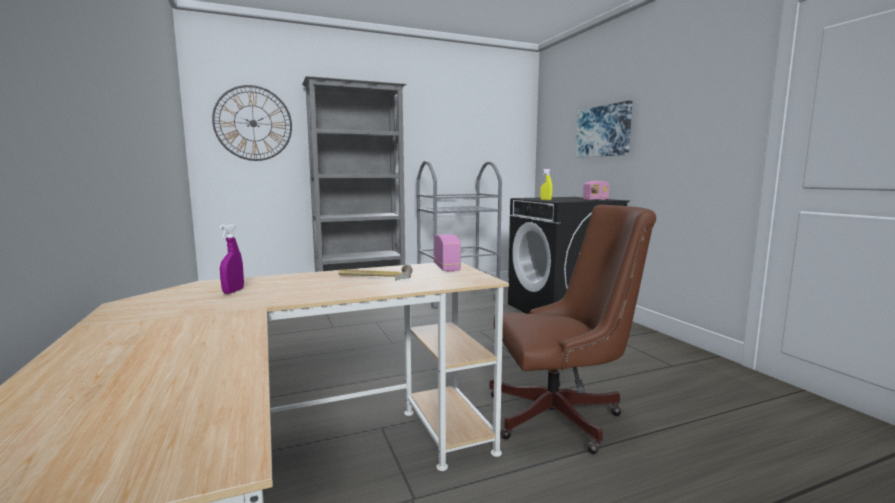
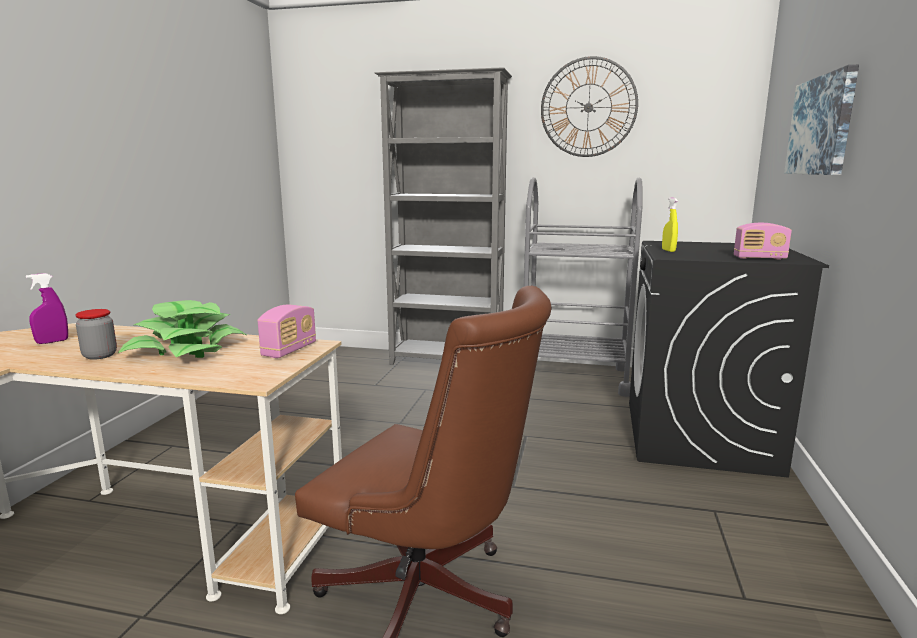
camera: 35 degrees right, 5 degrees up
wall clock [212,85,292,161] -> wall clock moved to [541,56,638,157]
hammer [338,265,413,281] -> potted plant [118,300,248,358]
none -> jar [75,309,117,360]

